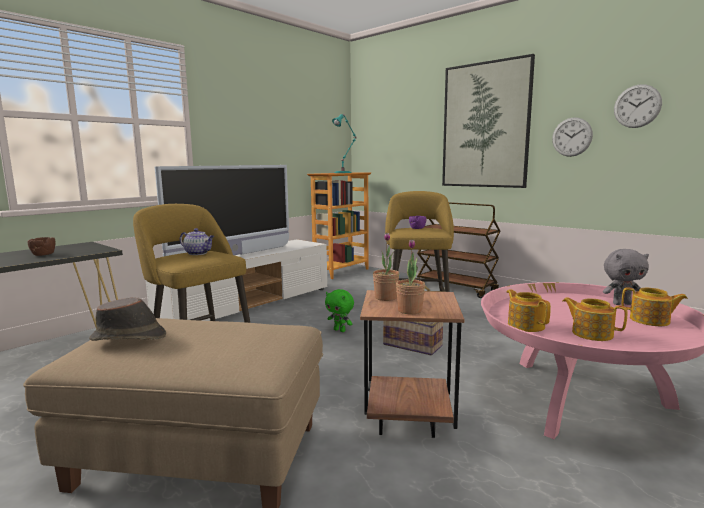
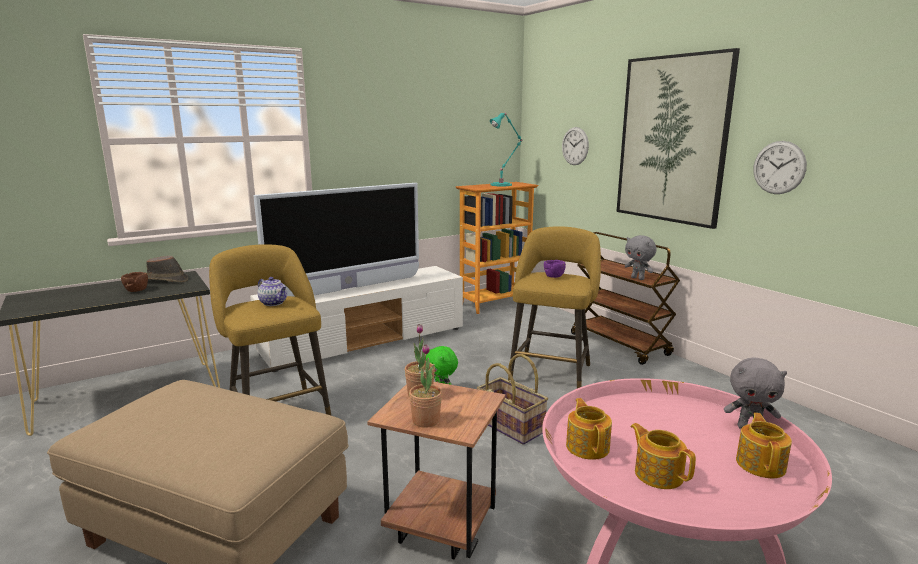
camera: 15 degrees right, 5 degrees up
brown hat [89,297,166,341] -> brown hat moved to [147,256,188,282]
wall clock [614,84,662,128] -> wall clock moved to [562,127,589,165]
teapot [622,287,688,326] -> teapot turned 120 degrees counterclockwise [736,413,792,478]
none -> grey plush toy [625,235,657,280]

